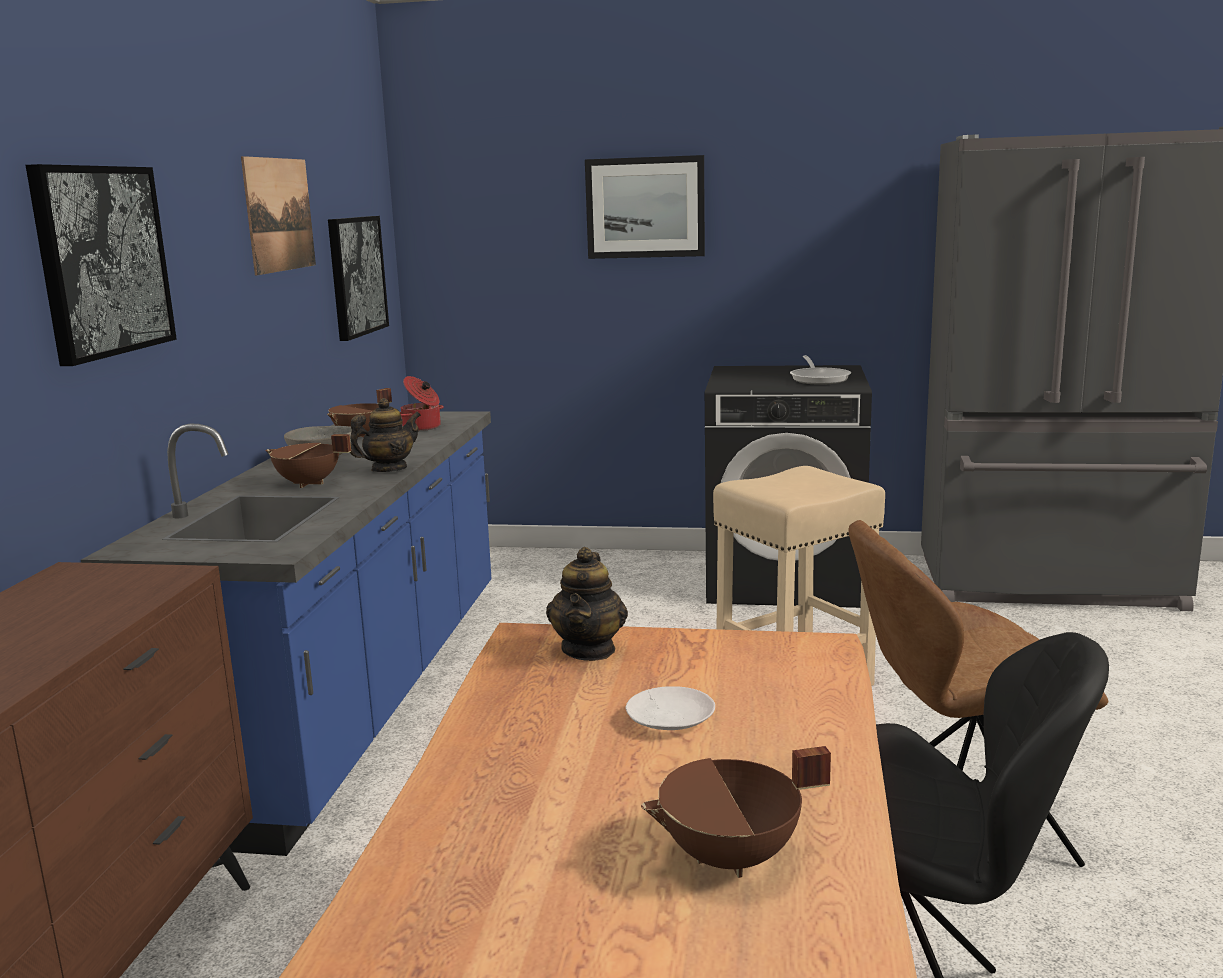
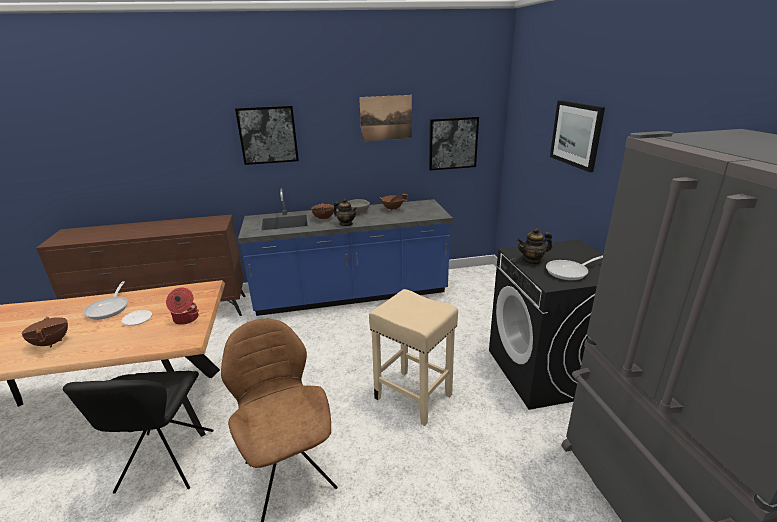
camera: 70 degrees right, 10 degrees up
cooking pot [400,376,444,431] -> cooking pot moved to [166,288,199,325]
teapot [546,547,628,661] -> teapot moved to [517,228,552,265]
none -> frying pan [83,281,128,319]

